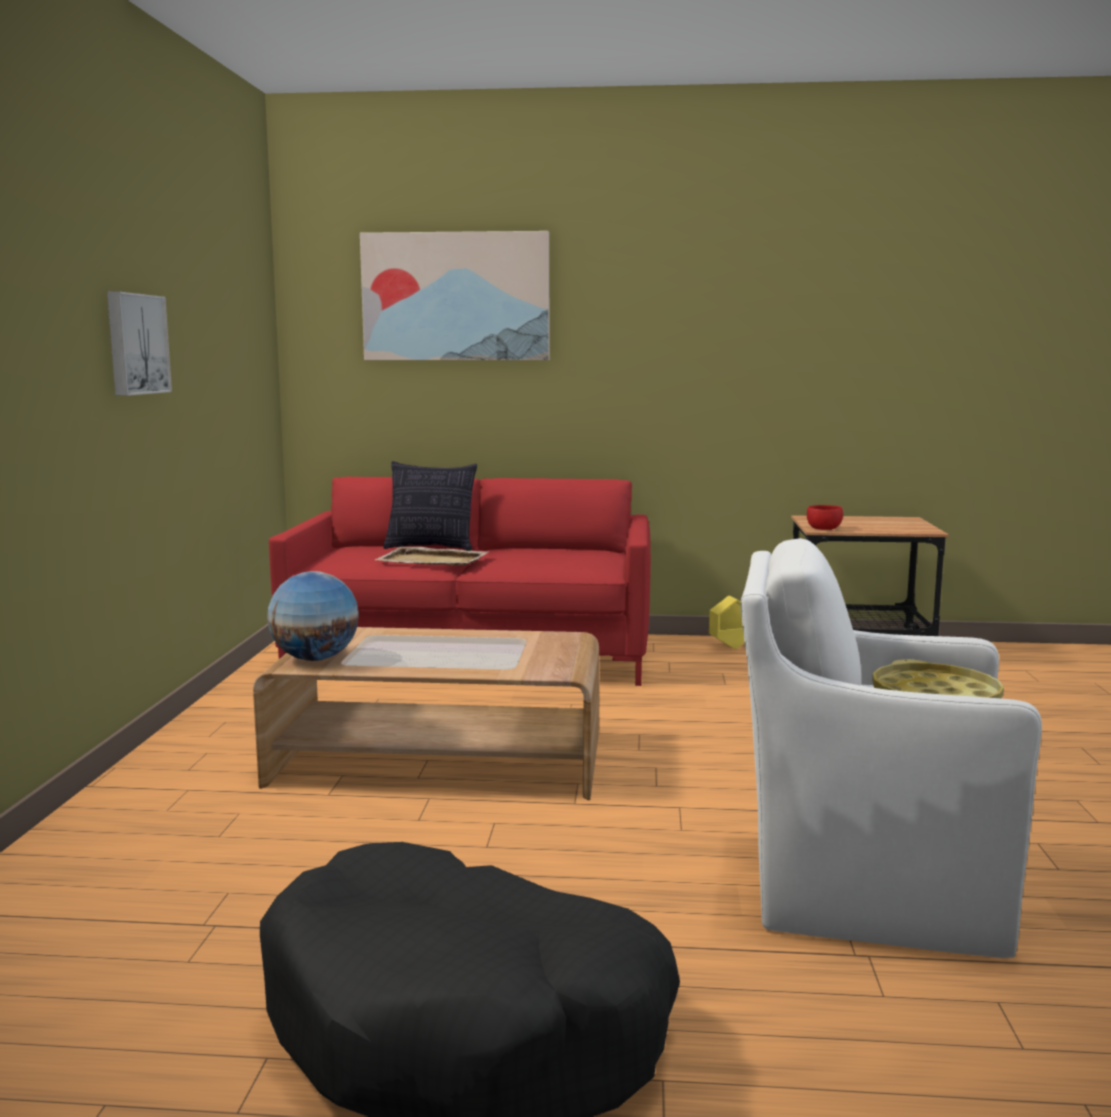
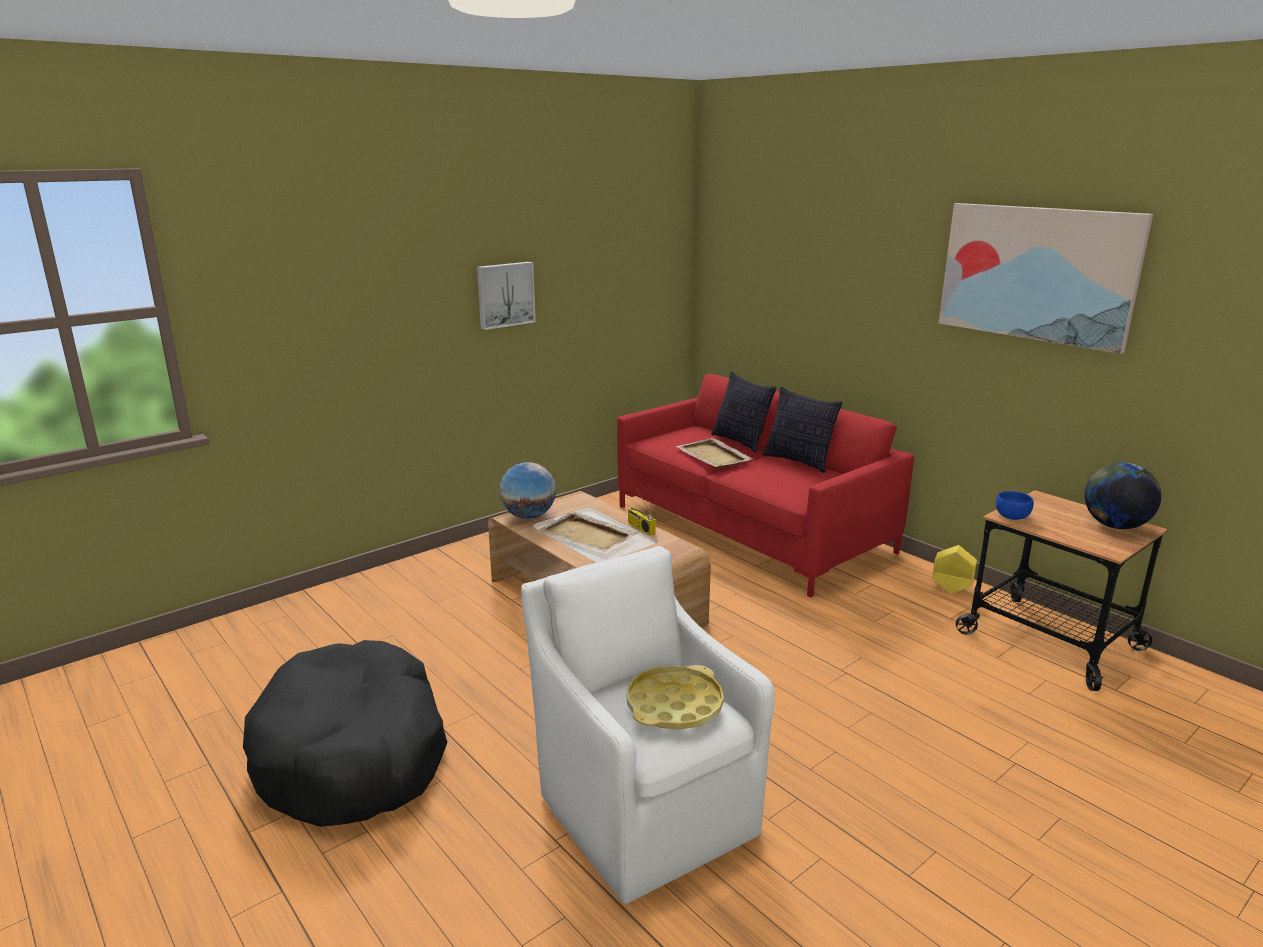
camera: 45 degrees right, 10 degrees up
picture [360,231,549,360] -> picture moved to [939,203,1153,354]
red bowl [807,505,843,530] -> blue bowl [996,491,1034,520]
none -> beige tray [537,512,638,552]
none -> radio [628,488,656,535]
none -> pillow [763,387,843,473]
none -> globe [1084,463,1161,529]

